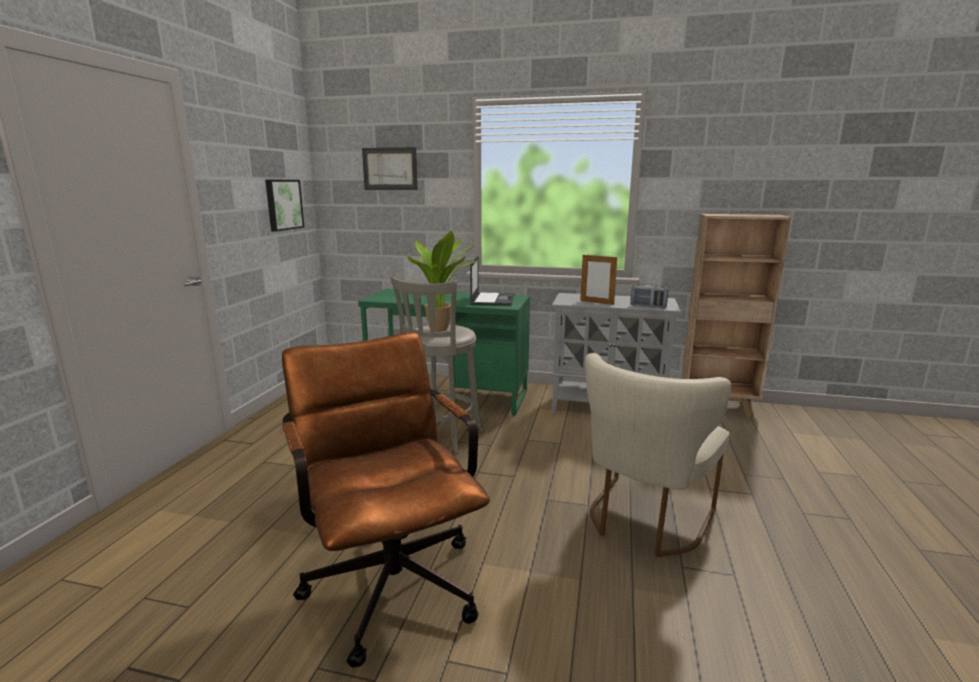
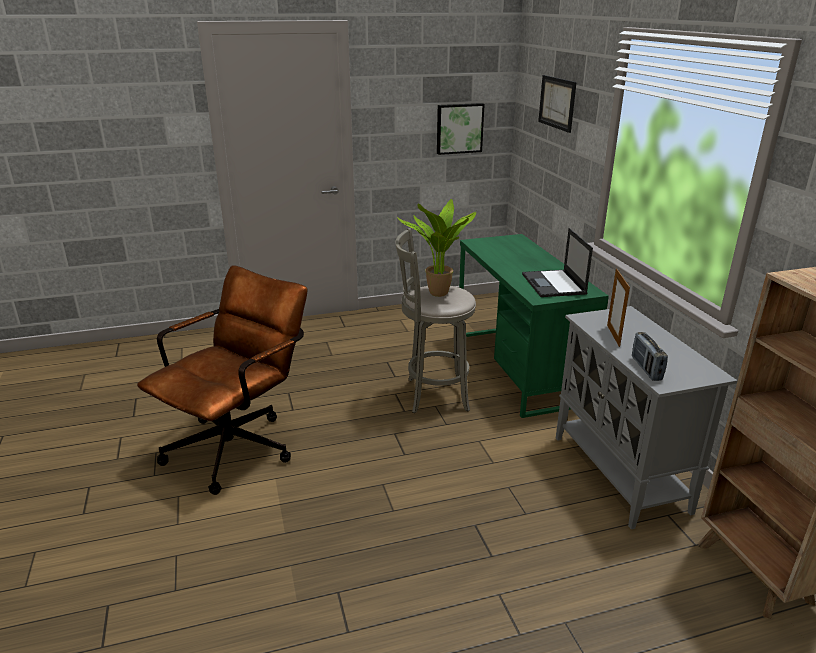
camera: 60 degrees right, 10 degrees up
laptop [470,256,514,306] -> laptop turned 105 degrees clockwise [522,228,593,297]
beige chair [585,353,731,557] -> none

